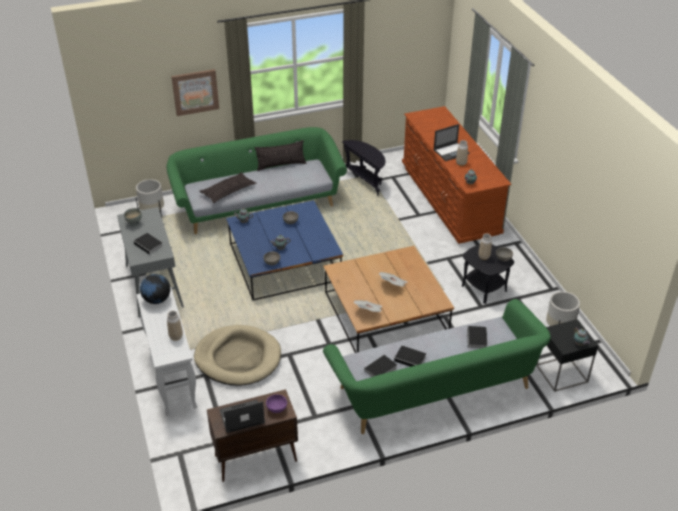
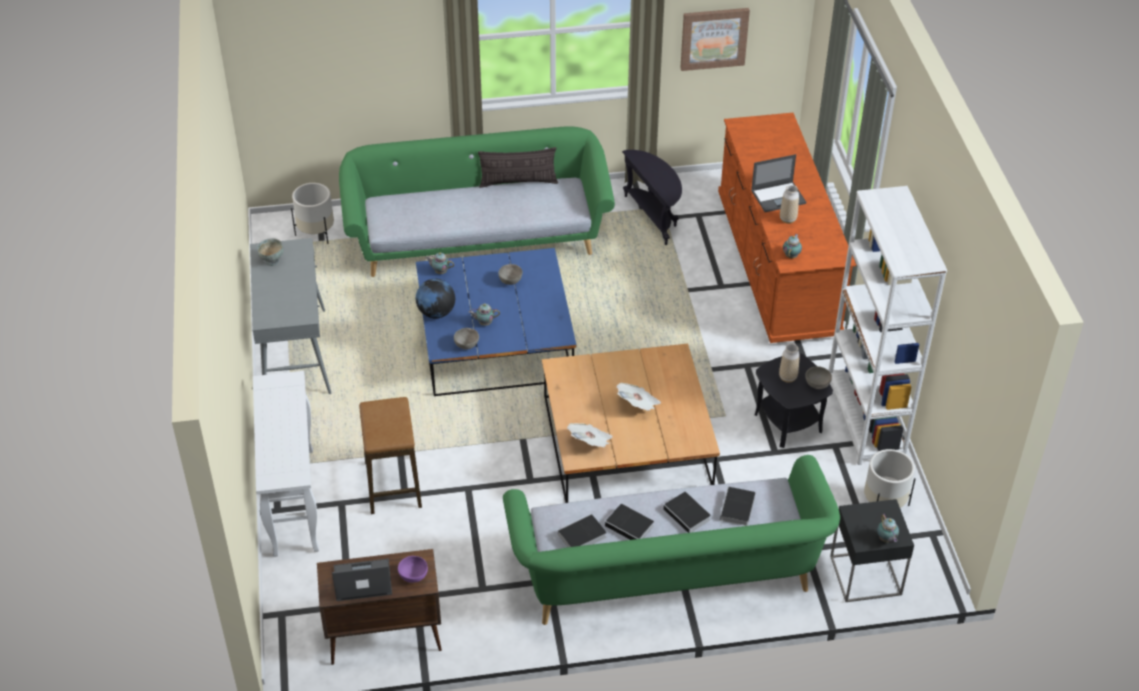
camera: 10 degrees right, 5 degrees up
book [134,233,163,255] -> book moved to [663,492,711,533]
globe [140,274,170,304] -> globe moved to [416,279,455,318]
vase [167,311,183,341] -> none
picture [171,69,219,116] -> picture moved to [680,8,750,71]
beige dog bed [194,325,281,386] -> stool [359,397,422,514]
pillow [200,172,256,203] -> none
none -> white bookcase [828,186,947,465]

